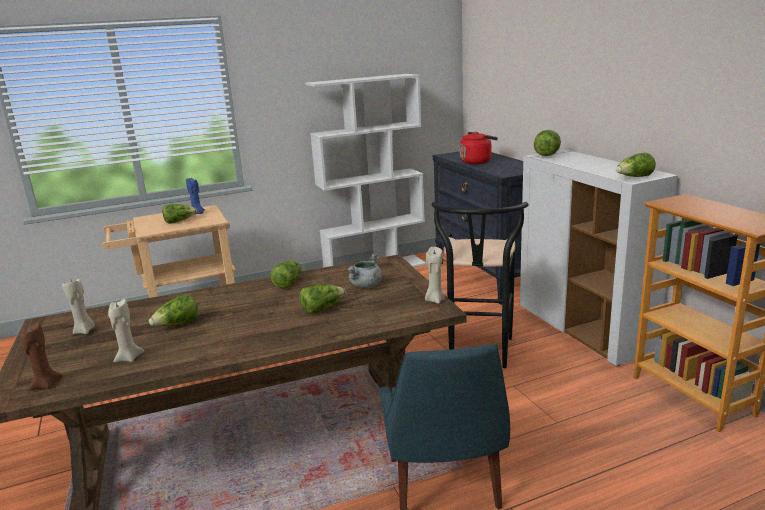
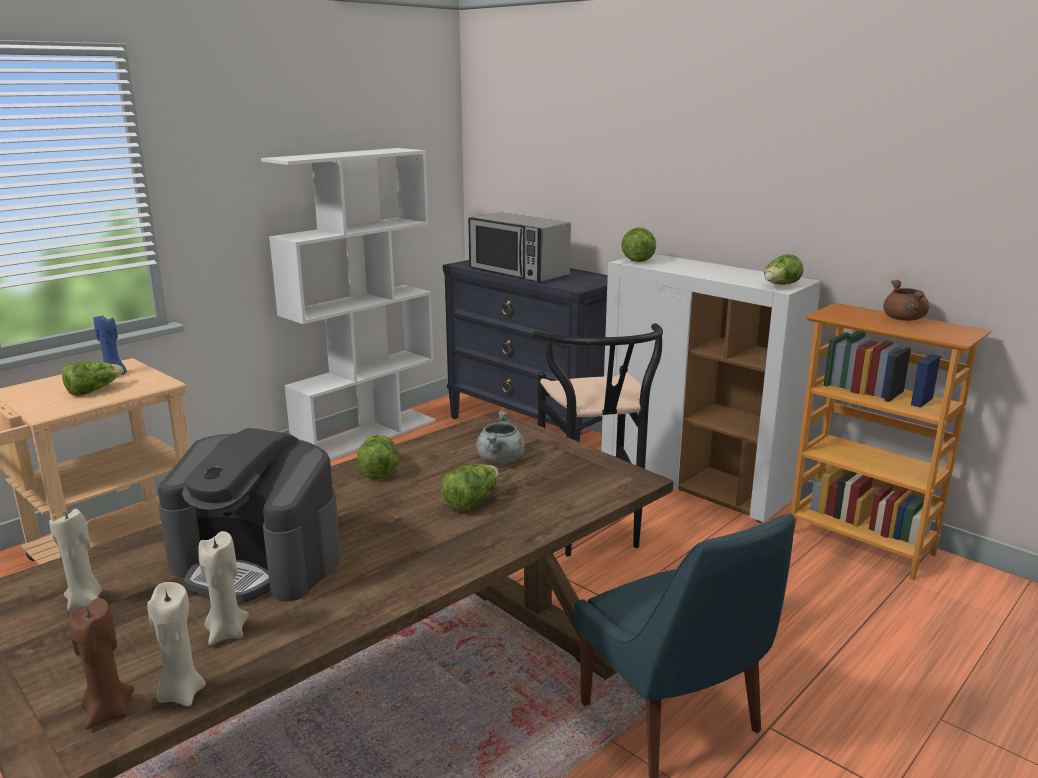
camera: 25 degrees left, 0 degrees up
lettuce [149,294,199,326] -> coffee machine [158,428,341,602]
beige candle [425,247,445,304] -> beige candle moved to [147,582,206,707]
red kettle [460,132,498,164] -> microwave [468,212,571,282]
none -> brown cooking pot [883,280,929,321]

